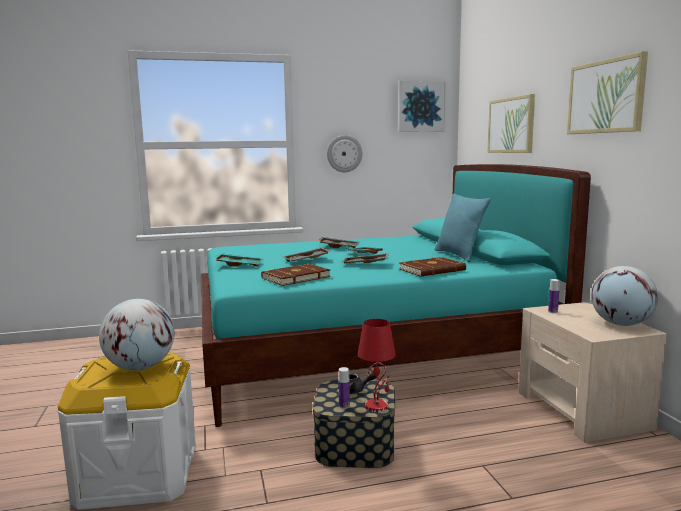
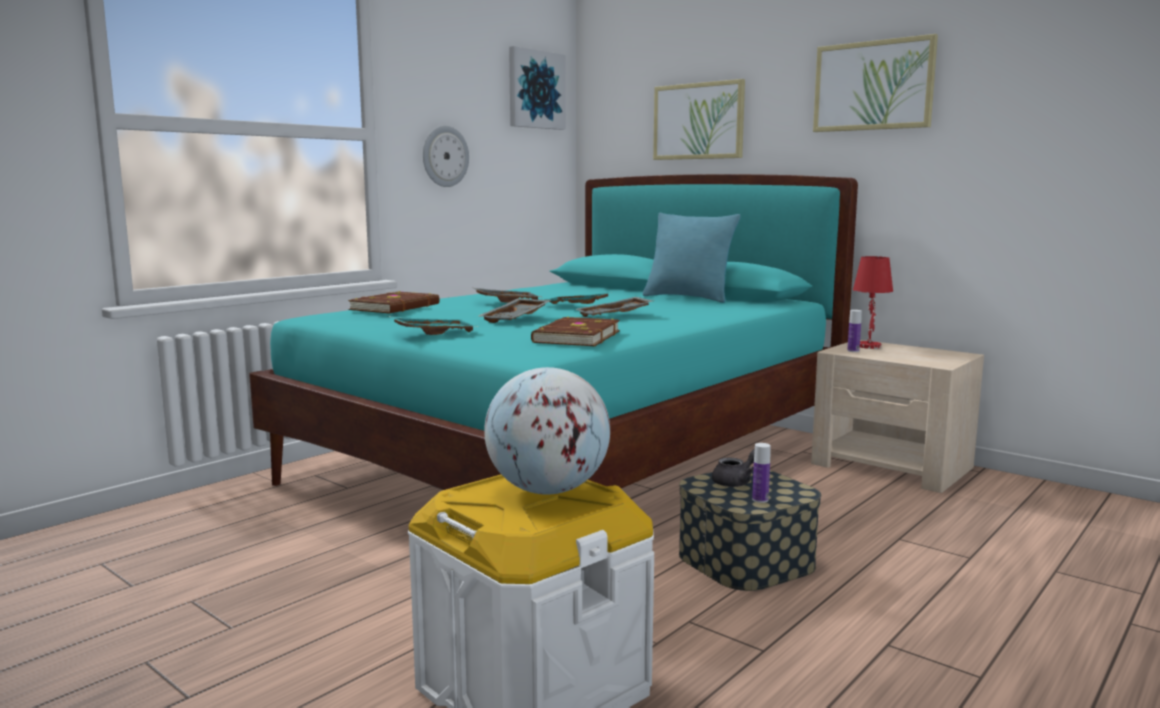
camera: 35 degrees left, 0 degrees up
red table lamp [358,319,396,412] -> red table lamp moved to [853,256,893,349]
brown book [400,257,466,277] -> brown book moved to [348,291,440,313]
globe [591,266,658,326] -> none

